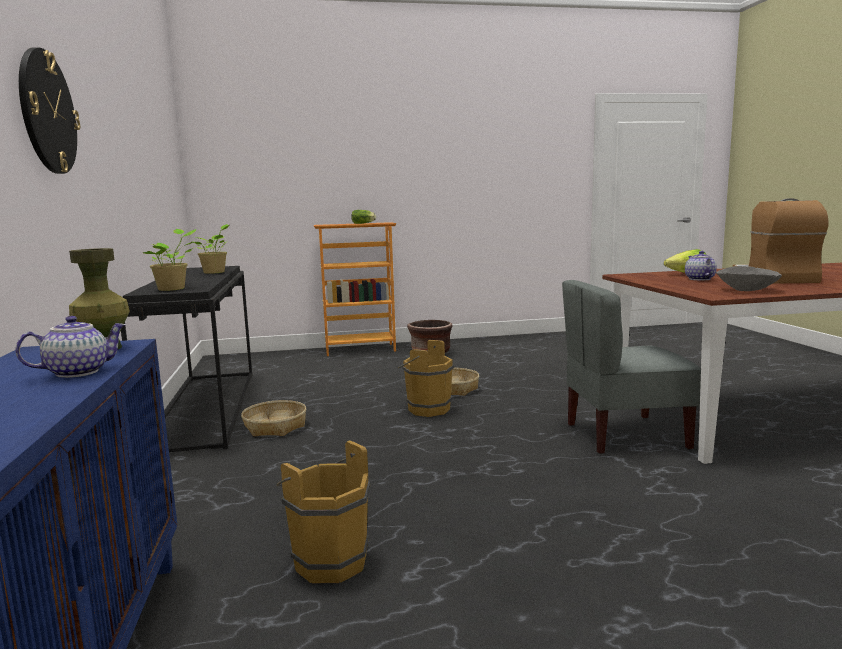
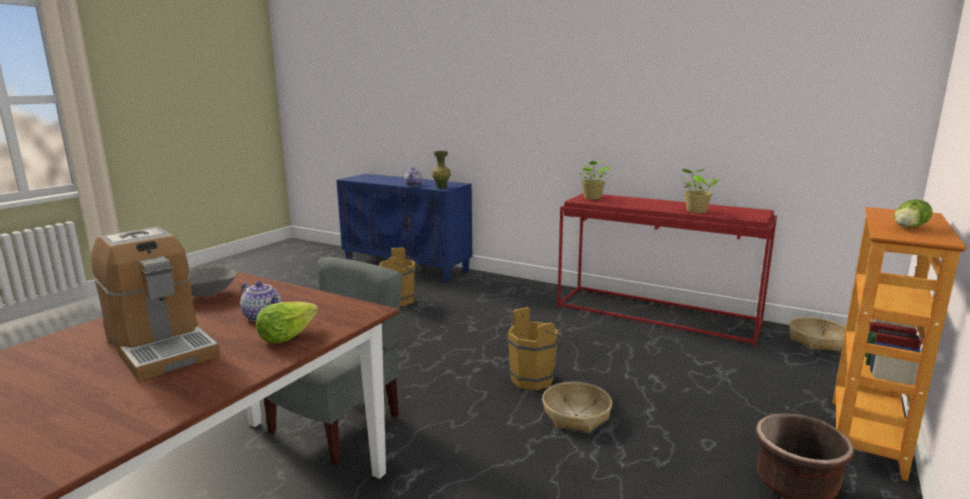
camera: 130 degrees right, 5 degrees up
wall clock [19,47,80,174] -> none
black console table [121,266,252,452] -> red console table [557,193,777,345]
basket [241,400,306,437] -> basket moved to [789,317,846,352]

